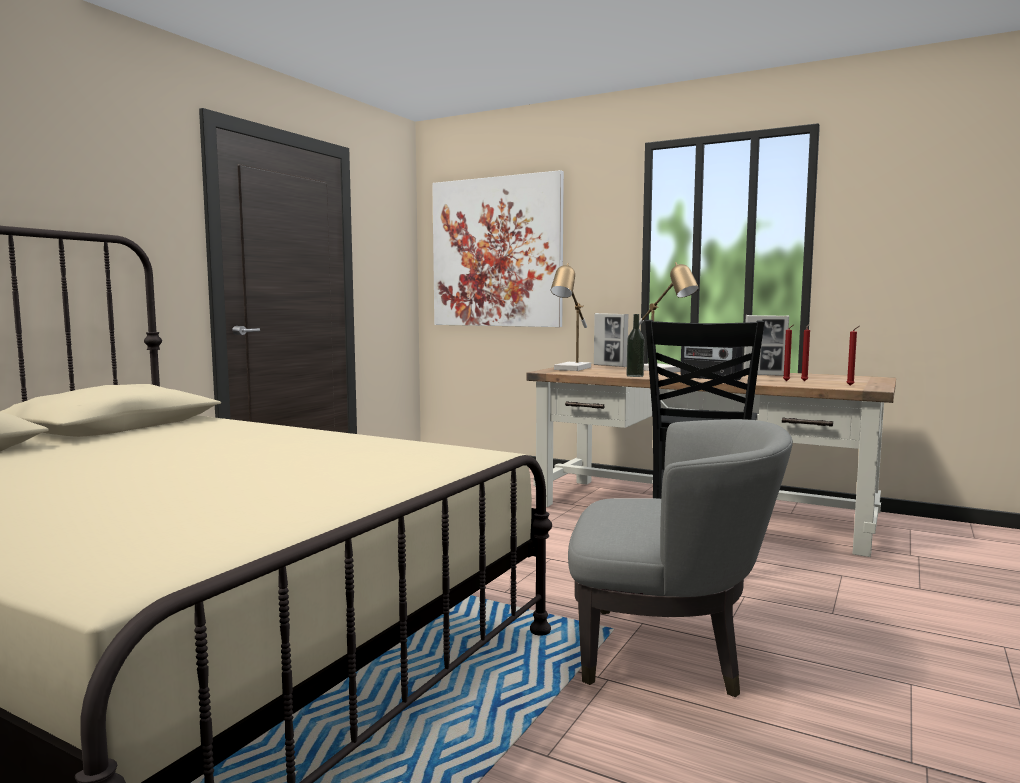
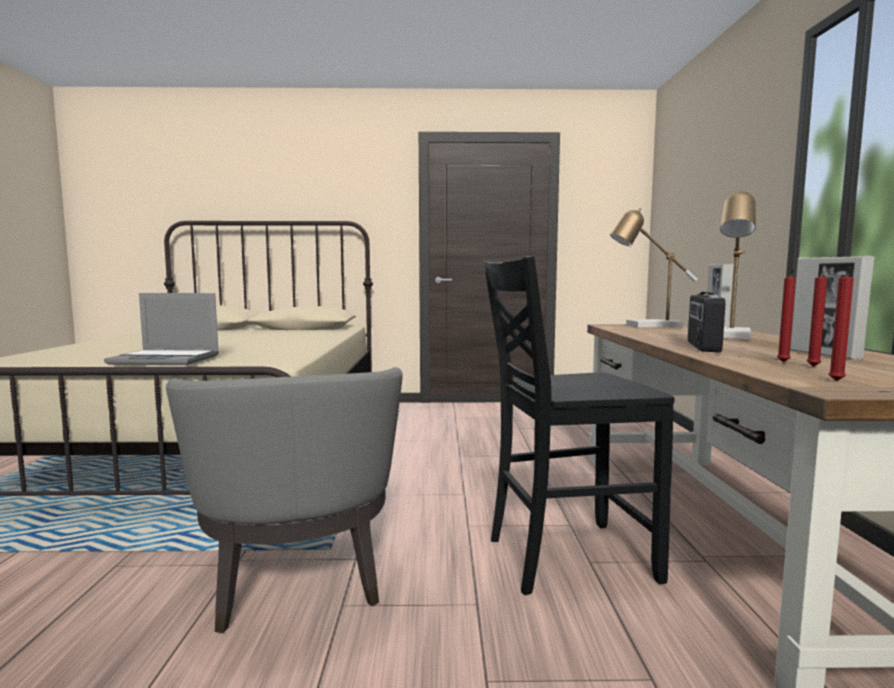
camera: 60 degrees right, 0 degrees up
picture [432,170,564,327] -> none
bottle [627,314,644,377] -> none
none -> laptop [104,293,219,365]

